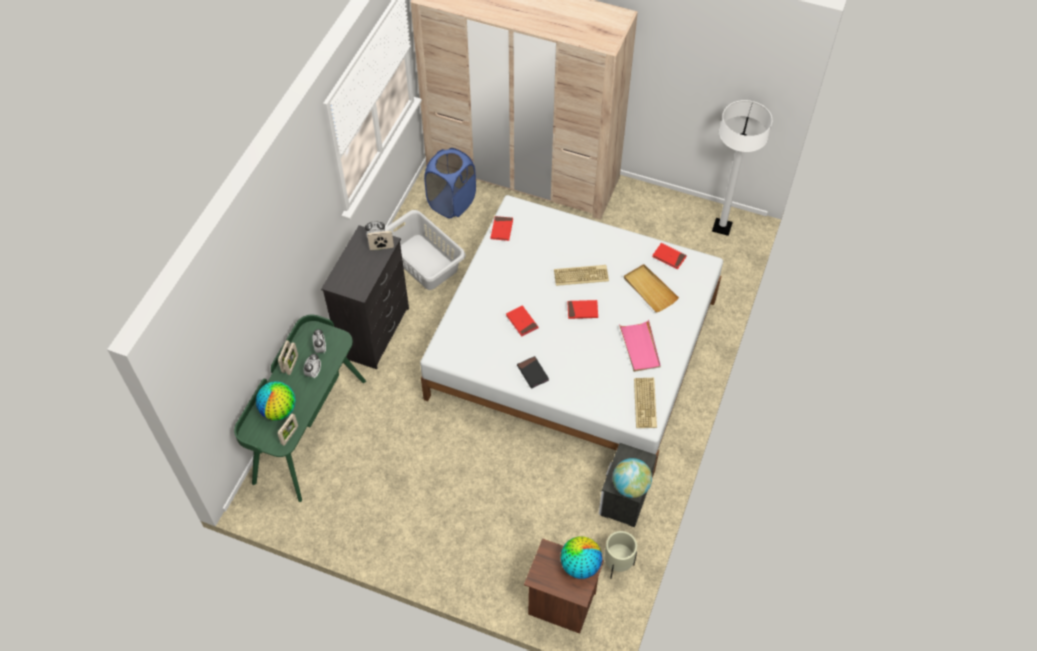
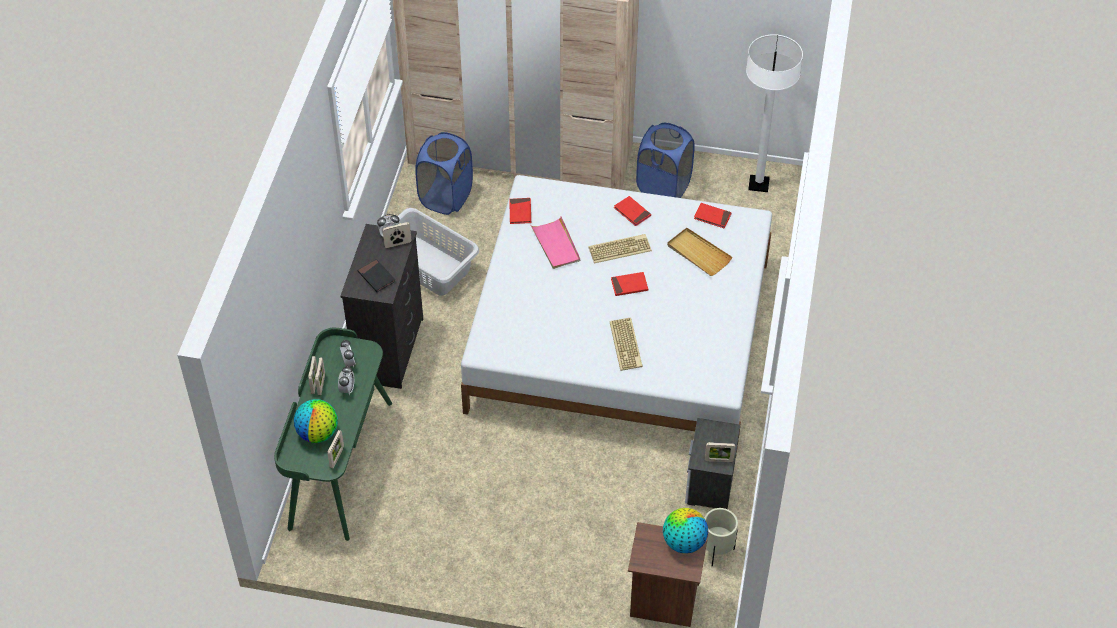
camera: 10 degrees left, 5 degrees down
red book [506,305,539,337] -> red book moved to [614,196,651,226]
black book [517,356,549,389] -> black book moved to [358,259,396,292]
globe [613,458,652,498] -> picture frame [705,442,735,462]
pink tray [619,320,661,372] -> pink tray moved to [531,217,580,269]
keyboard [634,378,657,428] -> keyboard moved to [610,318,643,371]
none -> blue laundry basket [636,123,695,198]

